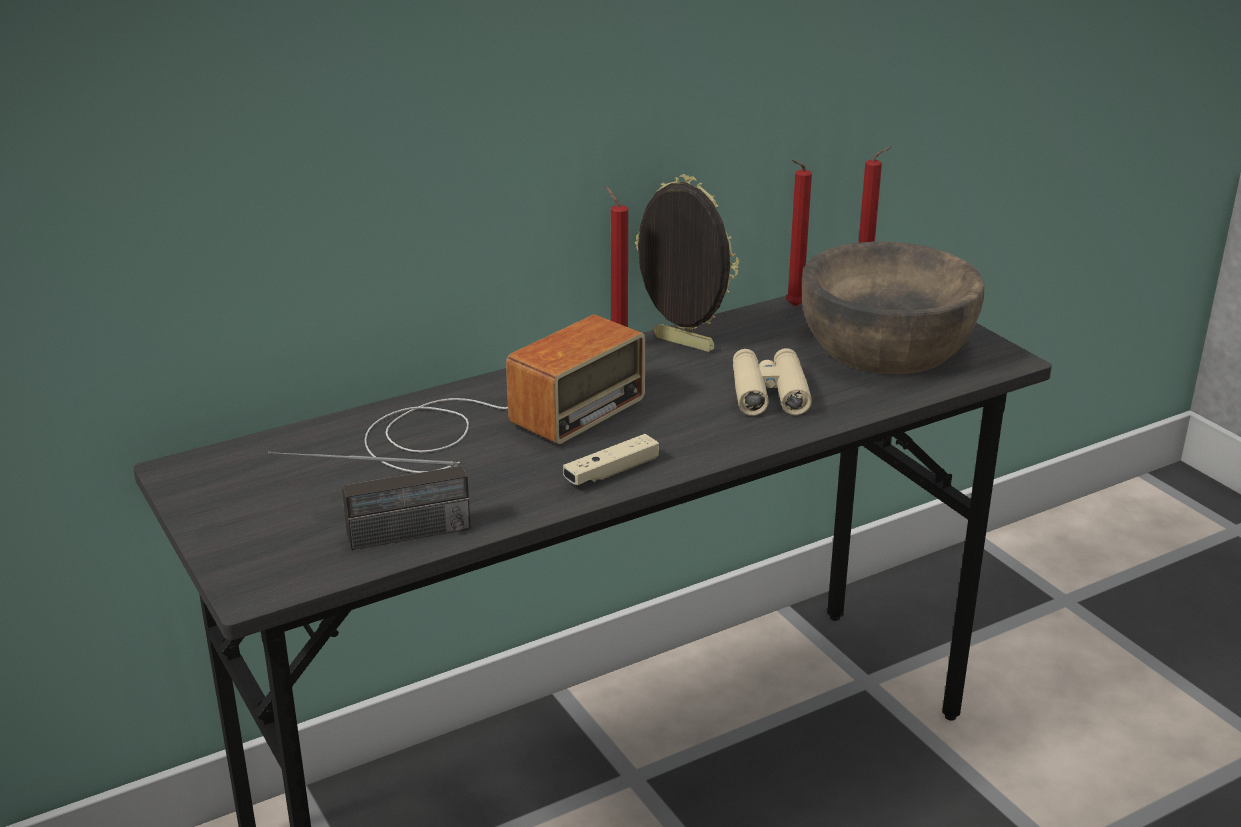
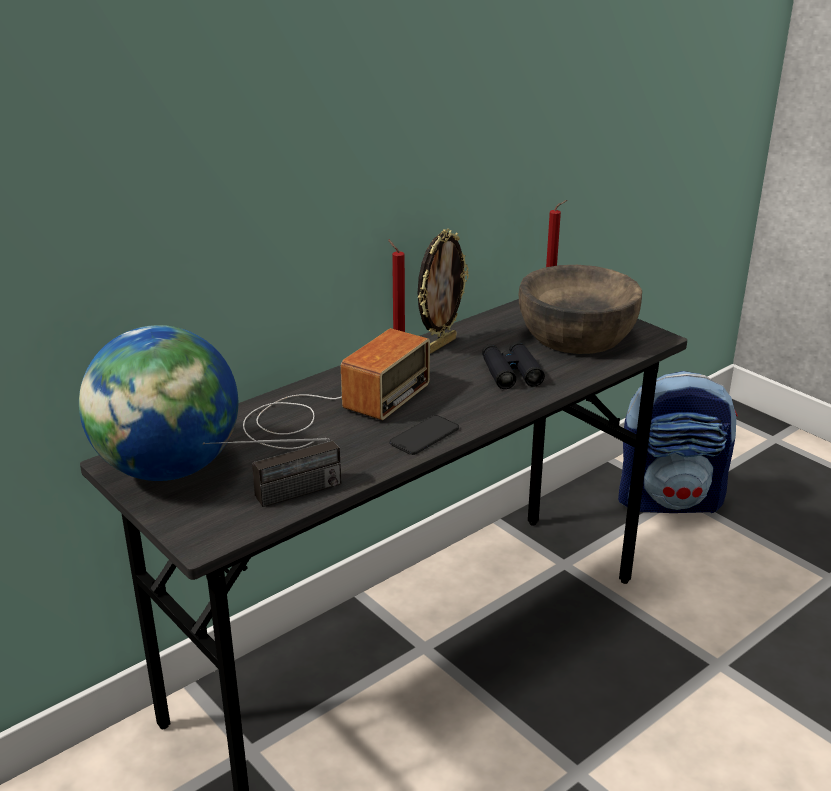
camera: 10 degrees left, 0 degrees up
beige game controller [563,434,659,485] -> phone [389,415,459,455]
picture frame [635,174,739,352] -> picture frame turned 105 degrees clockwise [418,229,469,354]
beige binoculars [733,348,812,416] -> black binoculars [482,342,545,389]
red candle [786,160,812,307] -> none
none -> globe [79,325,238,481]
none -> backpack [618,371,738,513]

